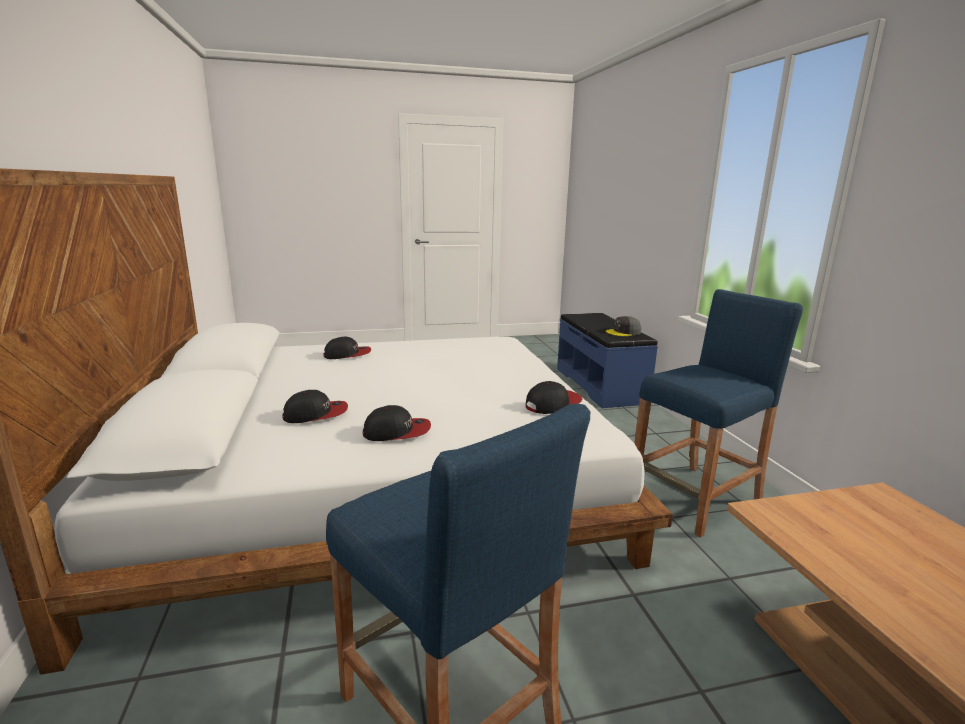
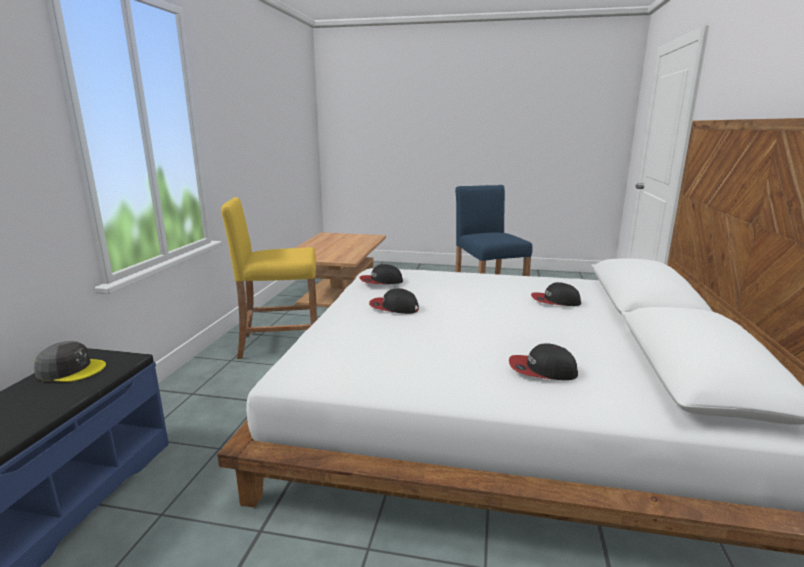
camera: 155 degrees left, 0 degrees up
cap [363,405,431,441] -> cap moved to [369,288,419,314]
blue stool [634,289,803,538] -> yellow stool [221,197,317,359]

